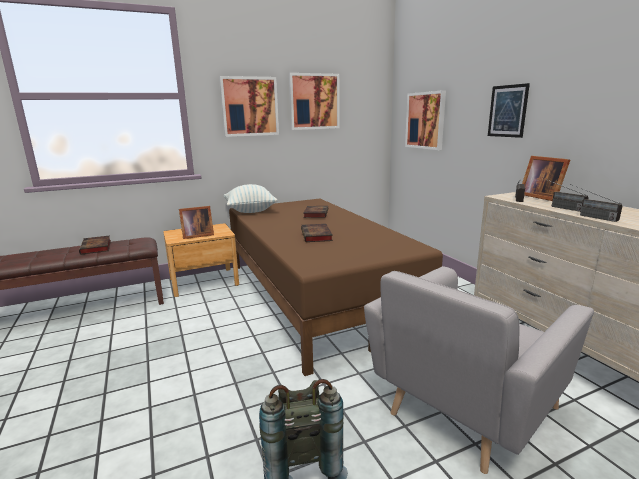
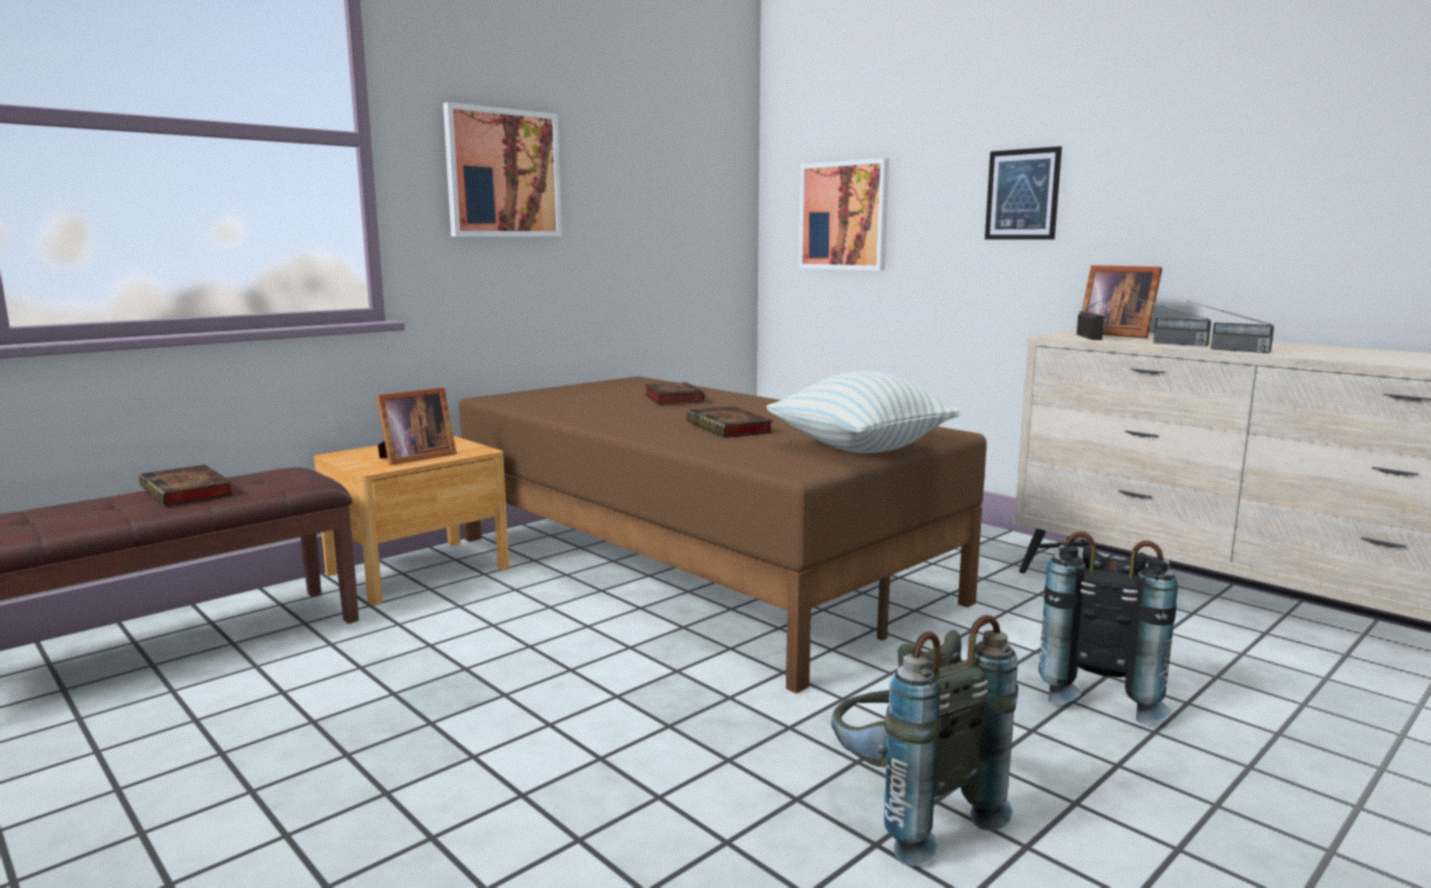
camera: 20 degrees left, 5 degrees down
pillow [224,184,278,213] -> pillow moved to [767,371,960,453]
picture [289,73,340,130] -> none
grey armchair [364,266,594,474] -> black backpack [1039,532,1178,723]

